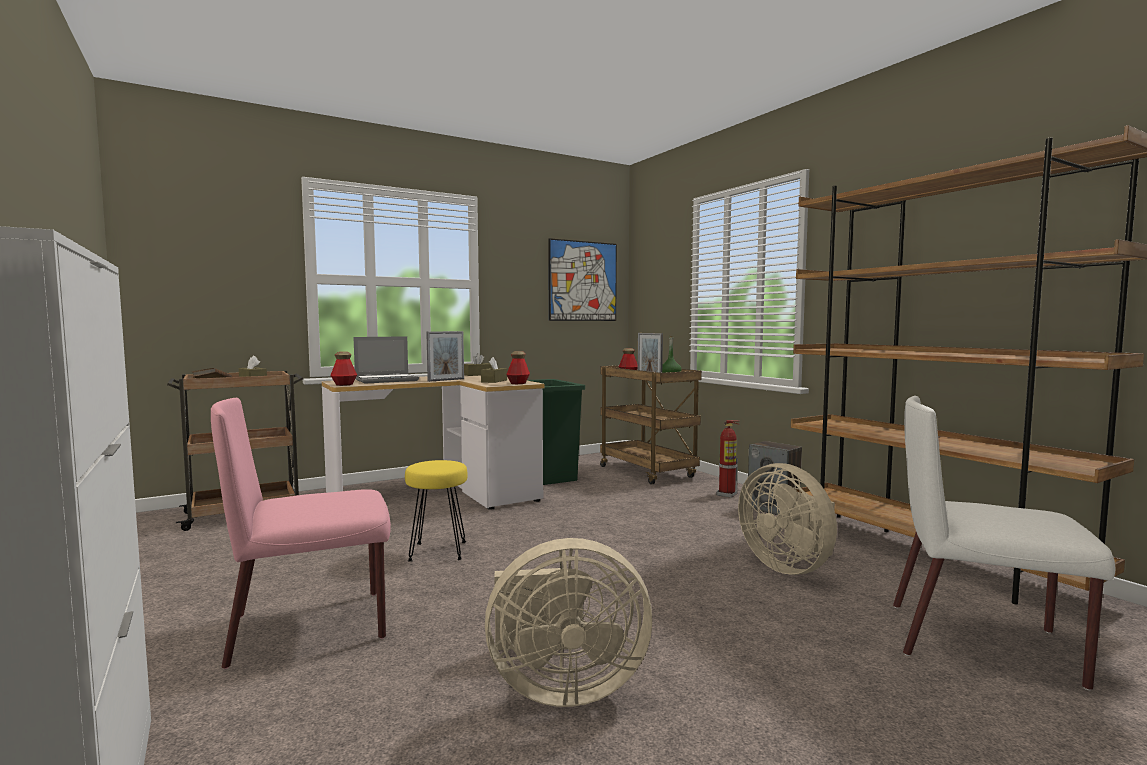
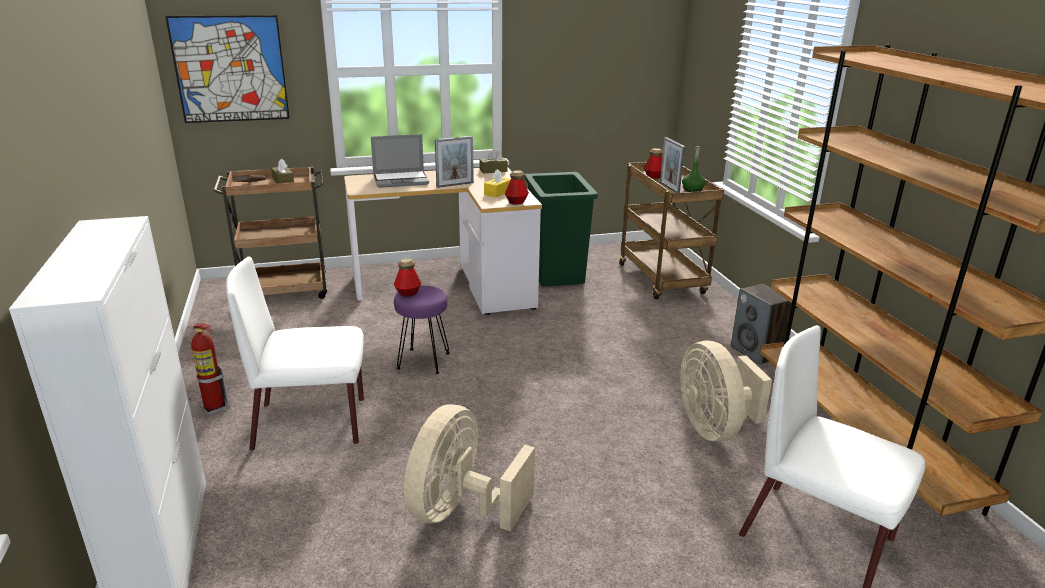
camera: 15 degrees right, 20 degrees up
pink chair [211,398,391,669] -> white chair [226,257,364,451]
bottle [330,352,357,386] -> bottle moved to [394,259,421,297]
yellow stool [405,460,468,562] -> purple stool [394,285,450,374]
brown tissue box [481,357,507,383] -> yellow tissue box [484,169,511,198]
beige fan [485,538,652,707] -> beige fan turned 105 degrees clockwise [404,404,535,531]
picture [548,238,617,321] -> picture moved to [165,15,290,123]
fire extinguisher [716,420,740,498] -> fire extinguisher moved to [191,323,229,416]

